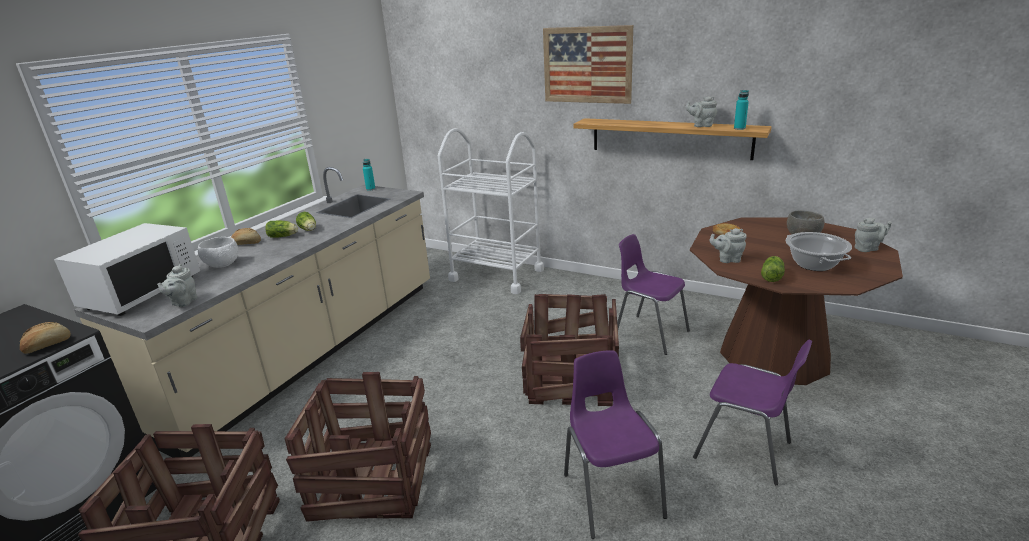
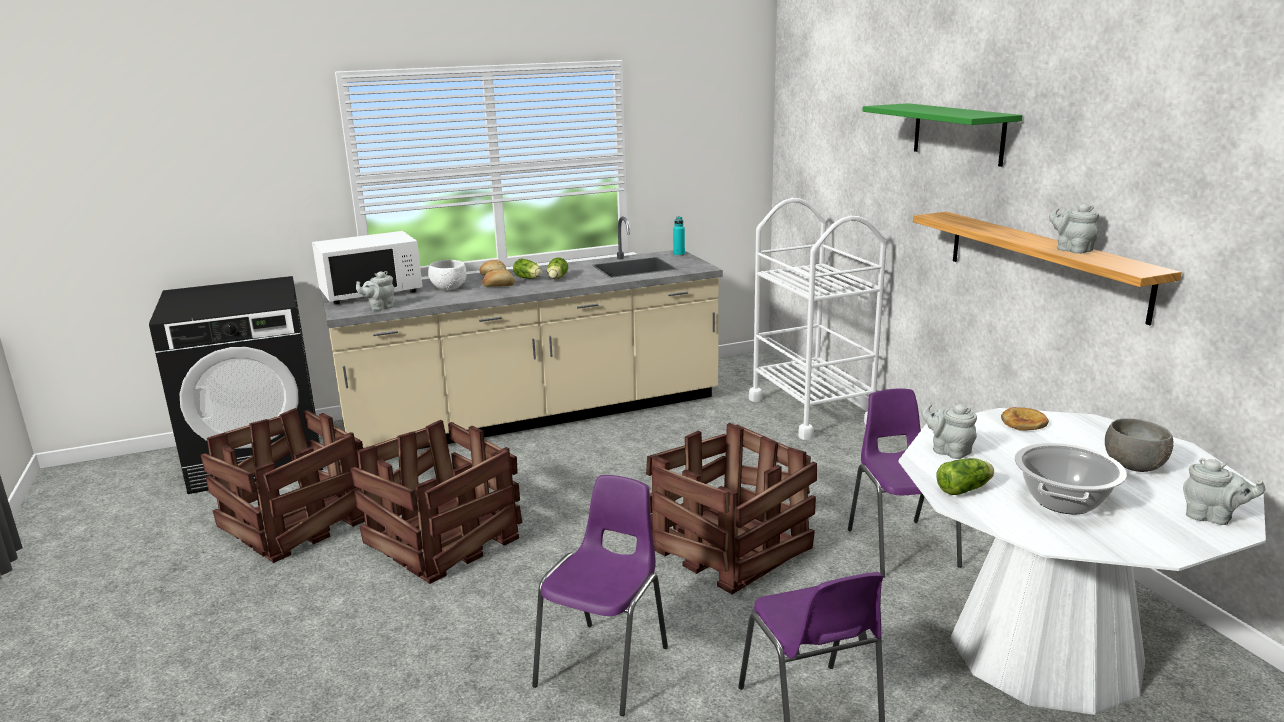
camera: 40 degrees right, 5 degrees down
bread [20,322,71,354] -> bread moved to [482,269,515,287]
picture [543,25,633,104] -> green shelf [862,103,1022,167]
brown dining table [690,217,903,385] -> white dining table [899,408,1266,715]
turquoise bottle [734,90,749,130] -> none

